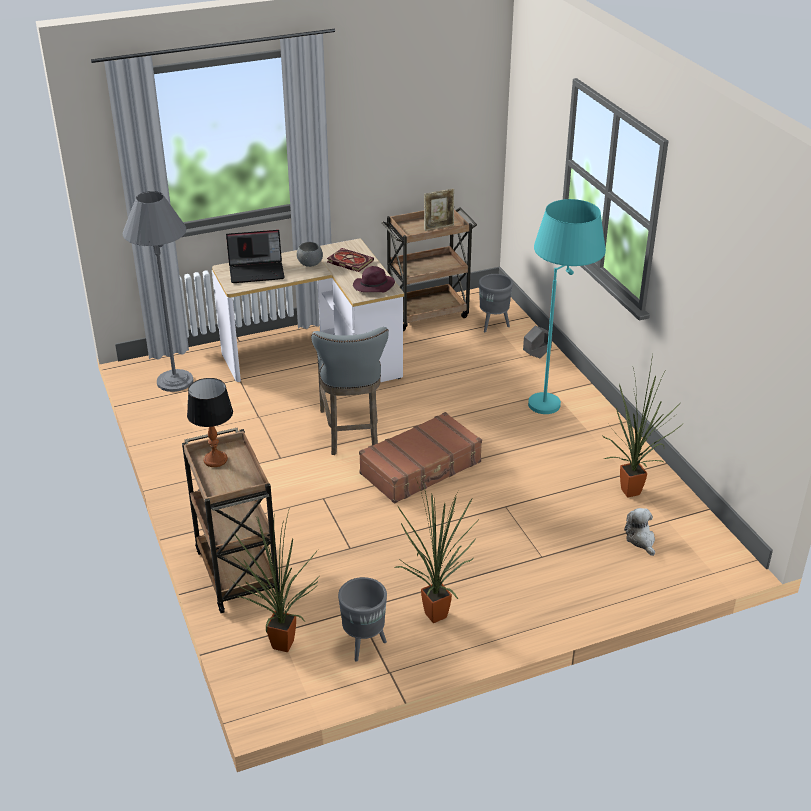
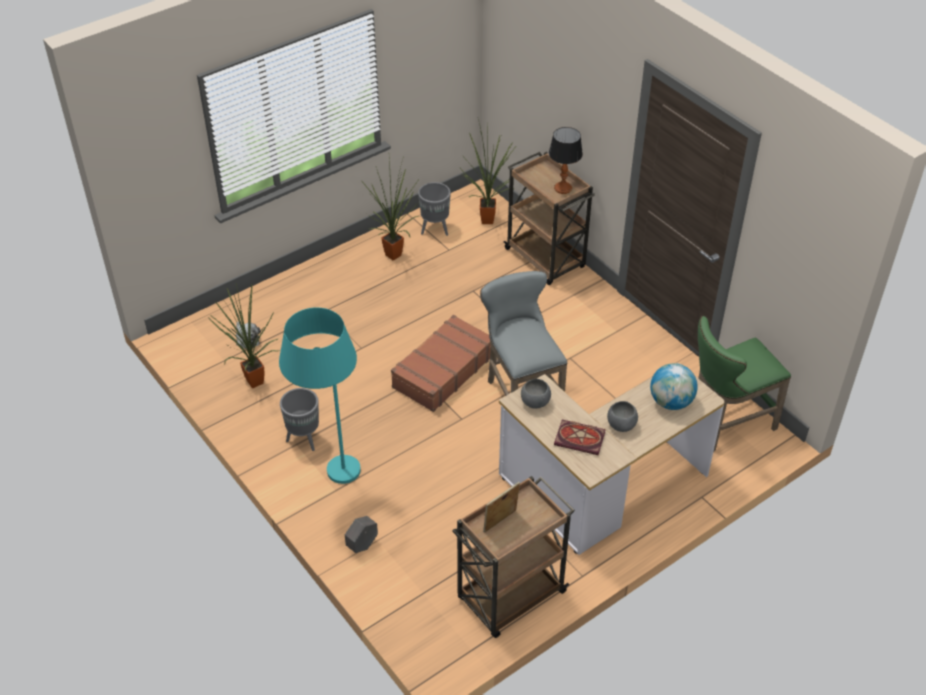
camera: 165 degrees right, 10 degrees up
grey floor lamp [122,191,193,392] -> green stool [698,316,791,451]
laptop [226,230,285,283] -> globe [650,363,698,410]
purple hat [353,266,395,292] -> grey bowl [521,379,551,408]
grey planter [479,274,513,332] -> grey planter moved to [280,388,319,451]

